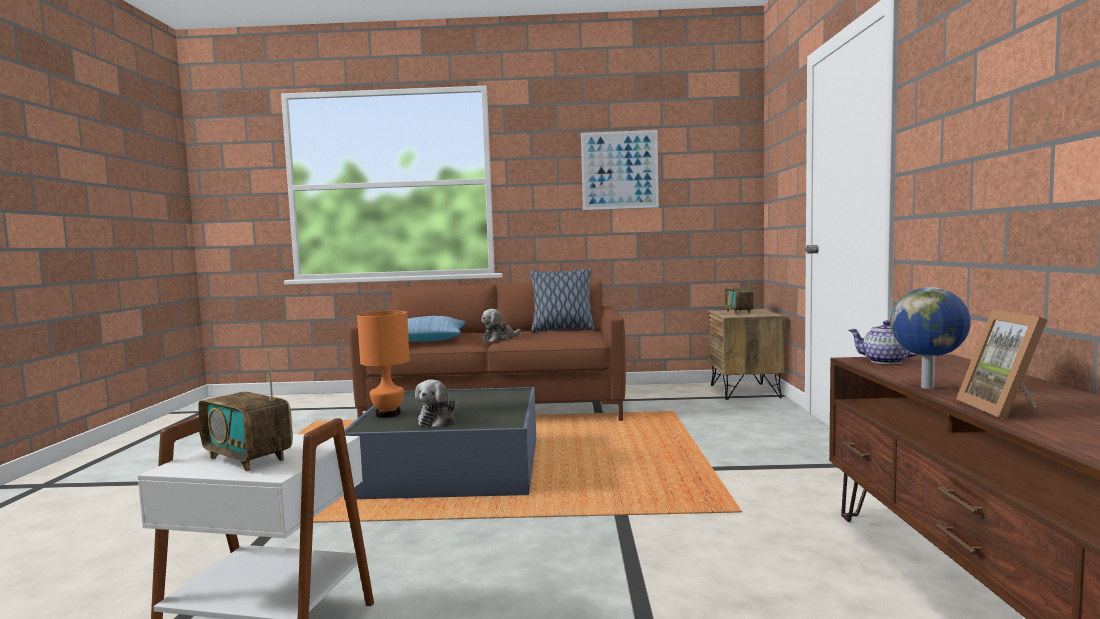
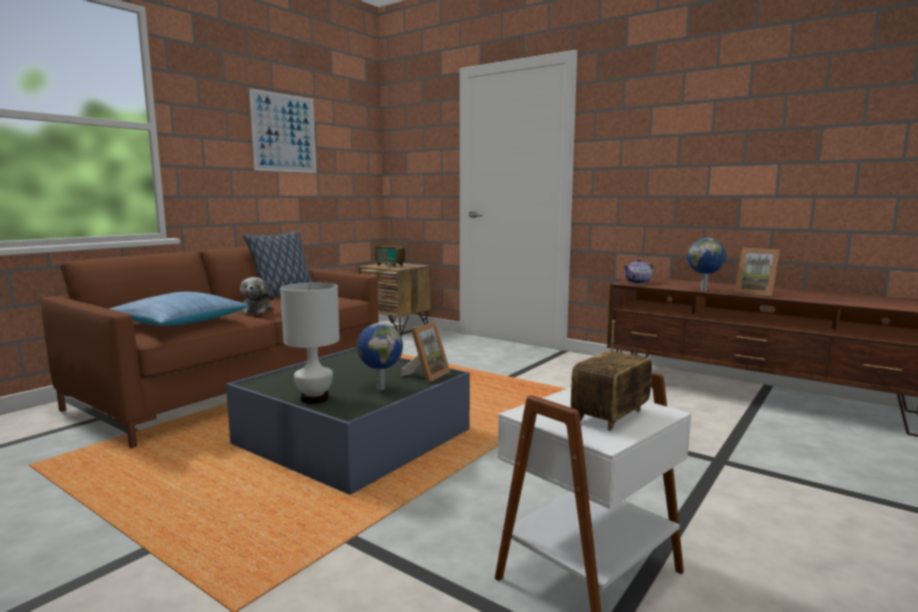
camera: 55 degrees left, 5 degrees up
radio [198,350,293,472] -> radio turned 150 degrees clockwise [571,320,652,431]
orange table lamp [357,311,410,418] -> white table lamp [280,282,340,404]
plush toy [415,379,458,427] -> globe [357,323,403,390]
none -> picture frame [401,321,450,382]

